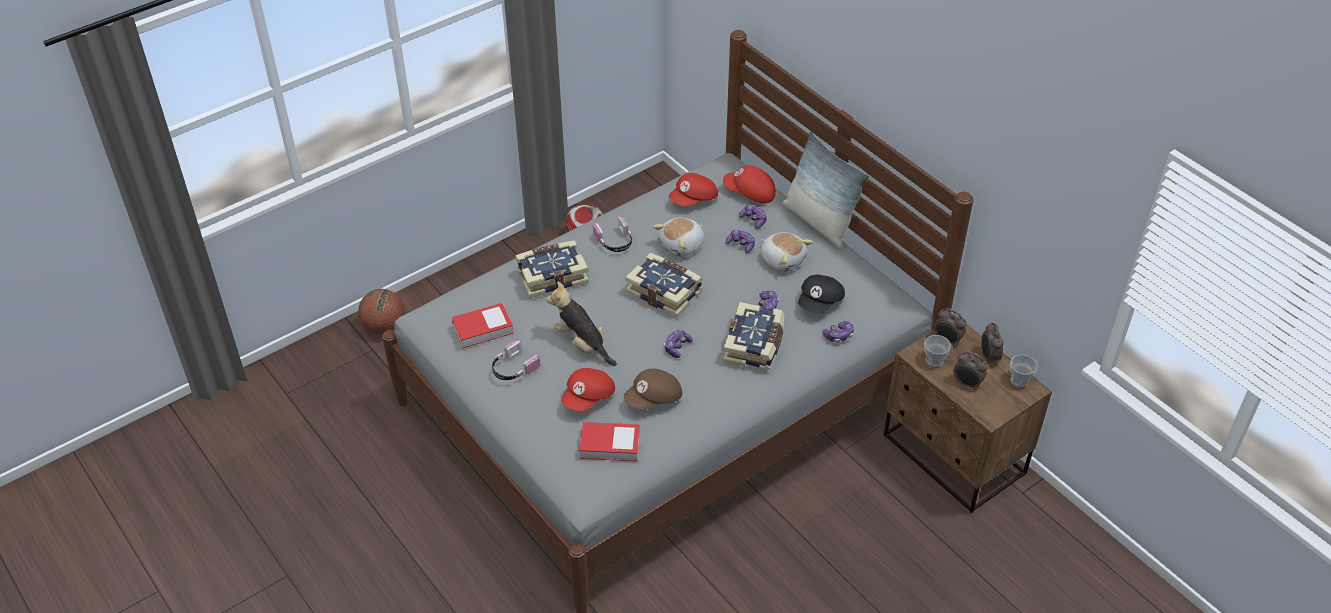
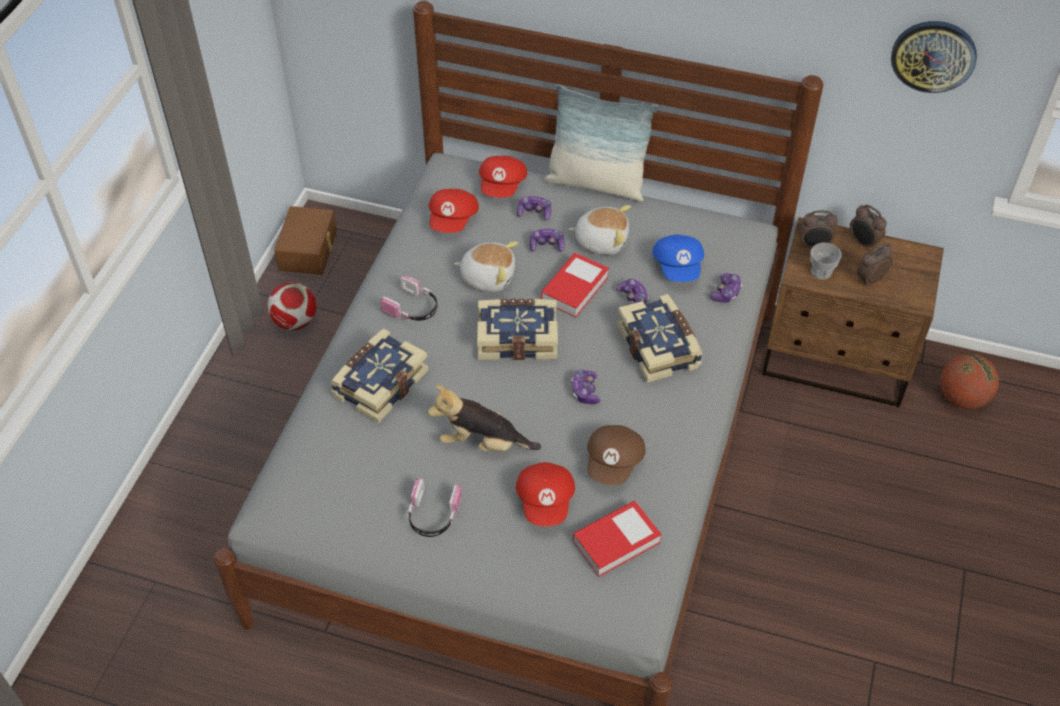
camera: 35 degrees left, 5 degrees up
basketball [358,289,404,334] -> basketball moved to [940,353,999,409]
book [451,303,514,348] -> book moved to [541,253,609,317]
plush toy [653,218,704,257] -> plush toy turned 90 degrees counterclockwise [454,241,518,292]
red cap [723,165,776,203] -> red cap turned 60 degrees counterclockwise [479,156,527,198]
black cap [798,275,845,313] -> blue cap [652,235,704,282]
alarm clock [953,351,988,390] -> alarm clock turned 150 degrees clockwise [857,243,893,287]
cup [1010,355,1038,387] -> none
none -> brown storage box [274,206,337,275]
none -> wall clock [891,21,977,93]

